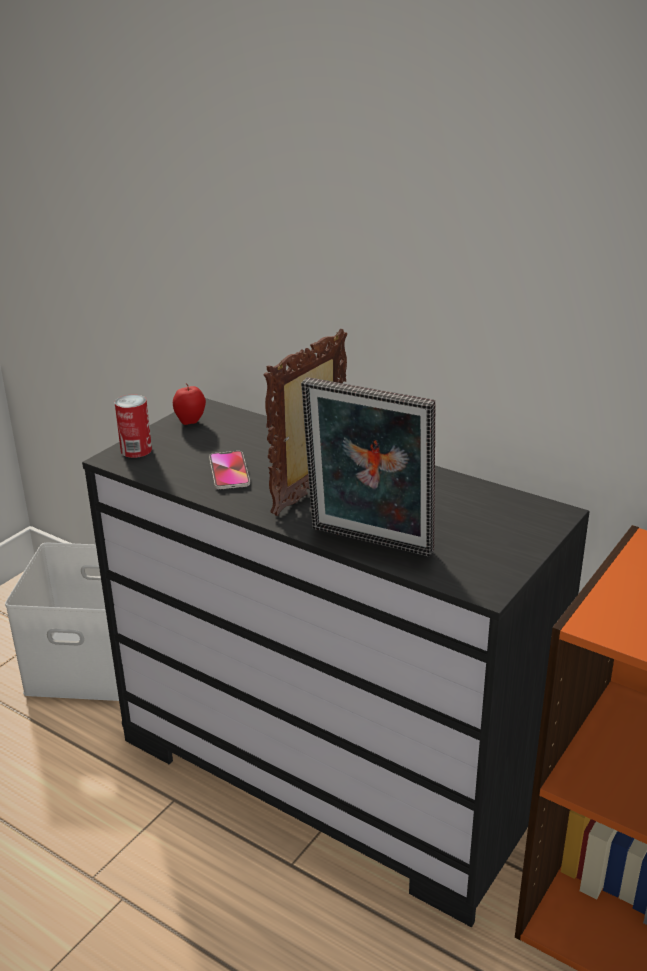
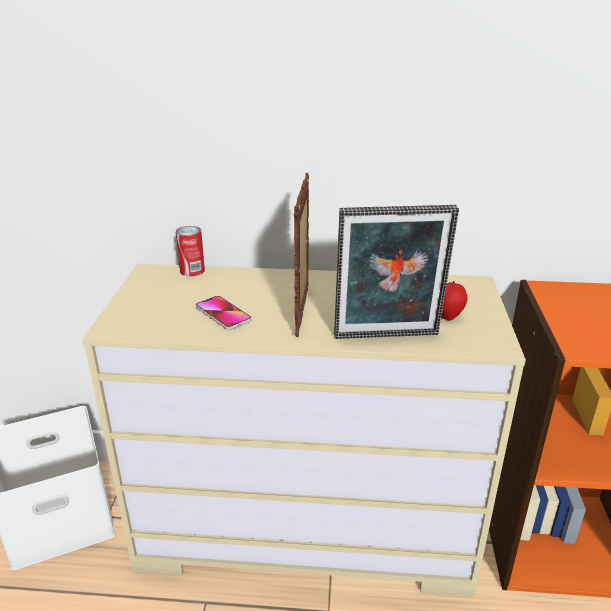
camera: 30 degrees left, 0 degrees up
black dresser [82,398,590,927] -> beige dresser [82,264,526,597]
can [114,394,152,458] -> can moved to [176,226,205,276]
apple [173,384,206,425] -> apple moved to [441,281,467,321]

